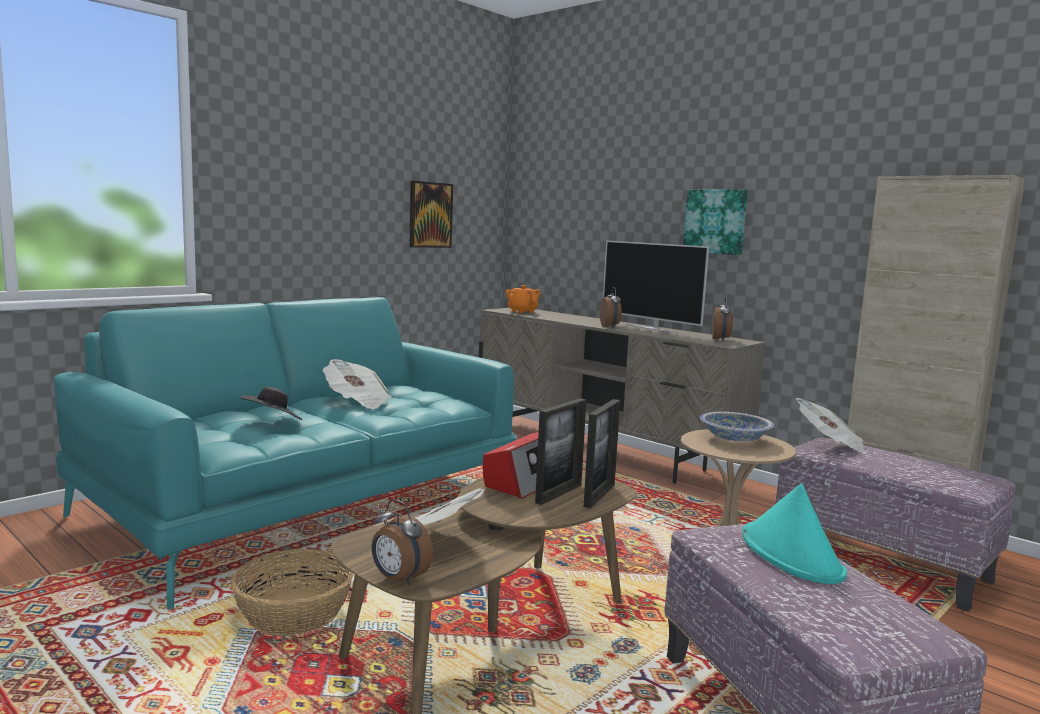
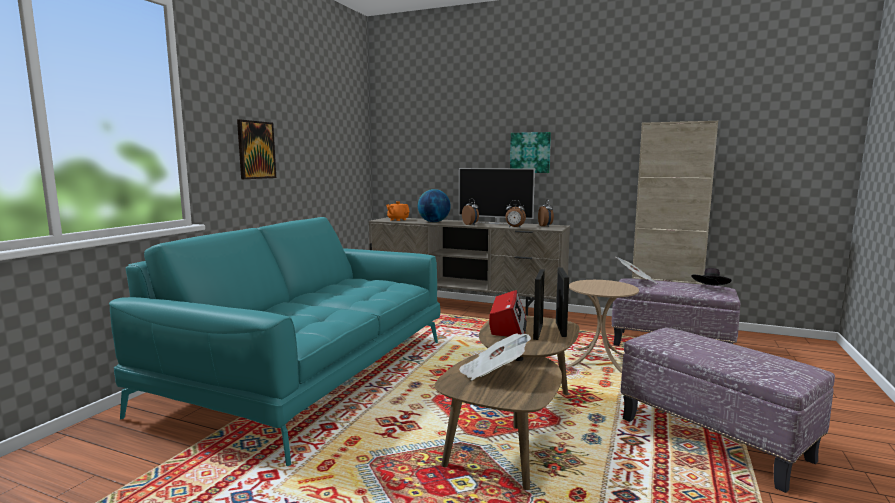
camera: 20 degrees left, 0 degrees up
basket [231,549,353,635] -> none
black hat [239,387,302,420] -> black hat moved to [691,268,732,285]
newspaper [323,359,392,409] -> none
alarm clock [372,499,433,585] -> alarm clock moved to [506,200,526,227]
picture [409,181,453,248] -> picture moved to [237,119,276,179]
bowl [700,412,774,442] -> none
turquoise hat [742,483,847,584] -> none
none -> globe [418,189,451,222]

